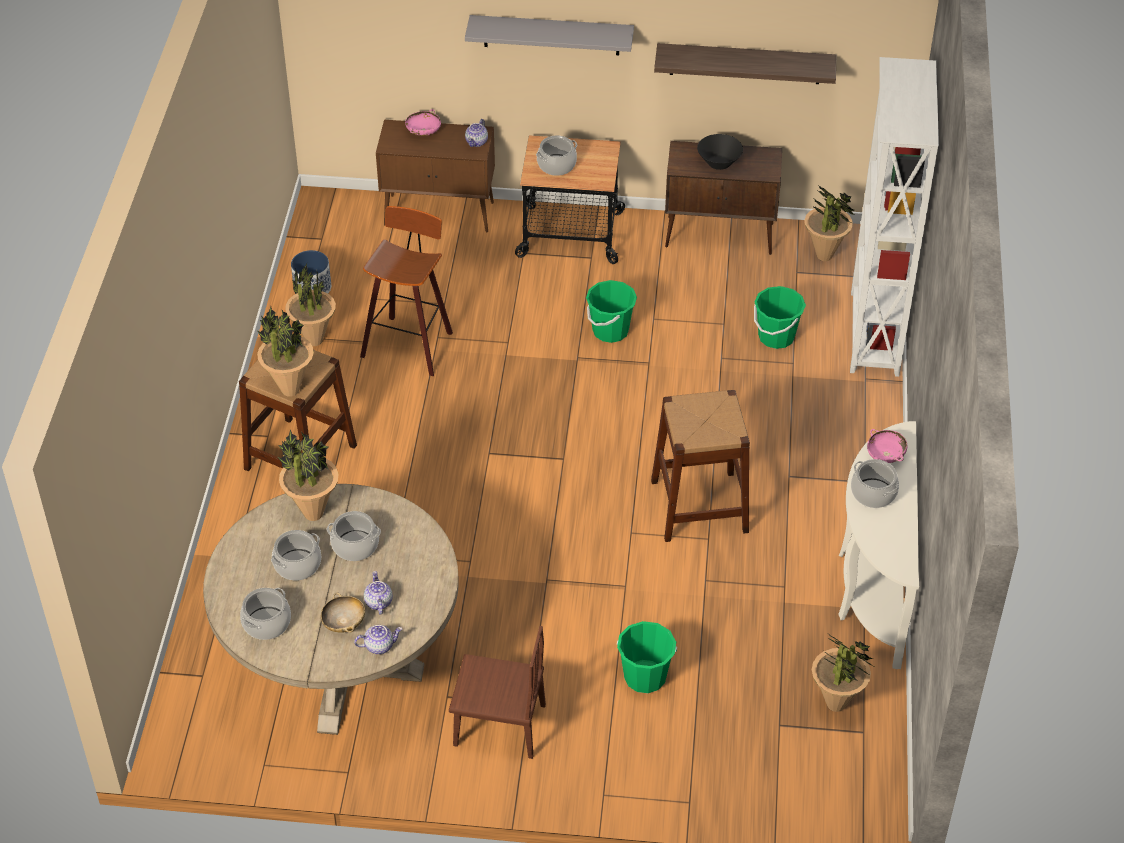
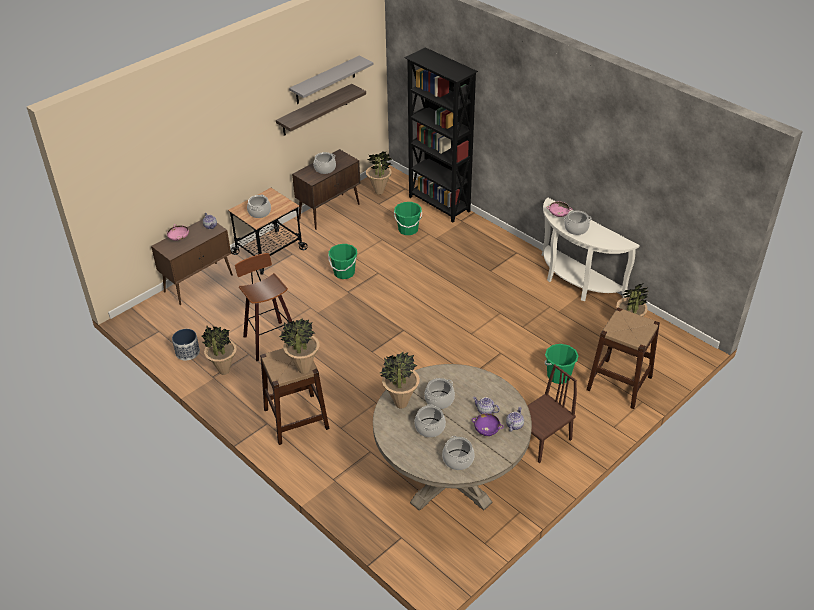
camera: 50 degrees left, 5 degrees down
beige bowl [321,593,365,633] -> purple bowl [471,413,504,436]
grey shelf [465,15,634,55] -> grey shelf moved to [289,56,374,104]
brown stool [651,390,750,542] -> brown stool moved to [587,308,660,409]
black bowl [697,134,743,170] -> cooking pot [313,152,336,174]
white bookcase [850,57,939,377] -> black bookcase [404,47,478,223]

